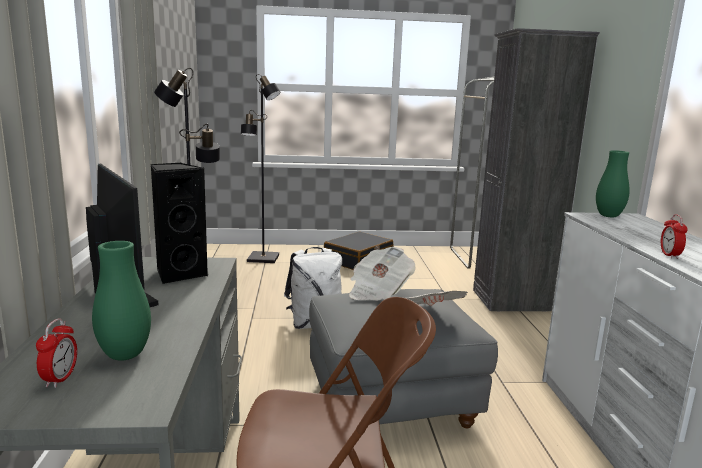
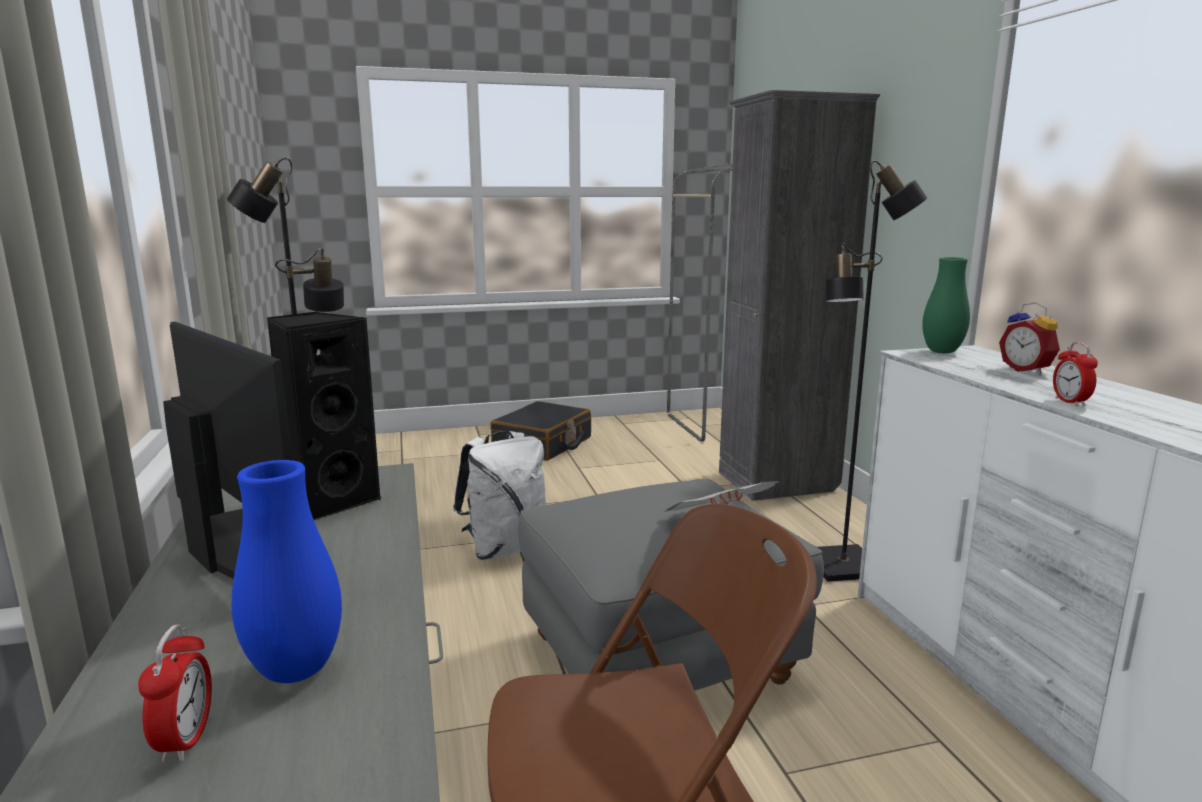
camera: 10 degrees left, 0 degrees up
green vase [92,241,151,361] -> blue vase [231,460,342,683]
black floor lamp [241,74,280,263] -> black floor lamp moved to [817,160,927,582]
newspaper [349,247,416,301] -> none
none -> alarm clock [999,302,1060,375]

